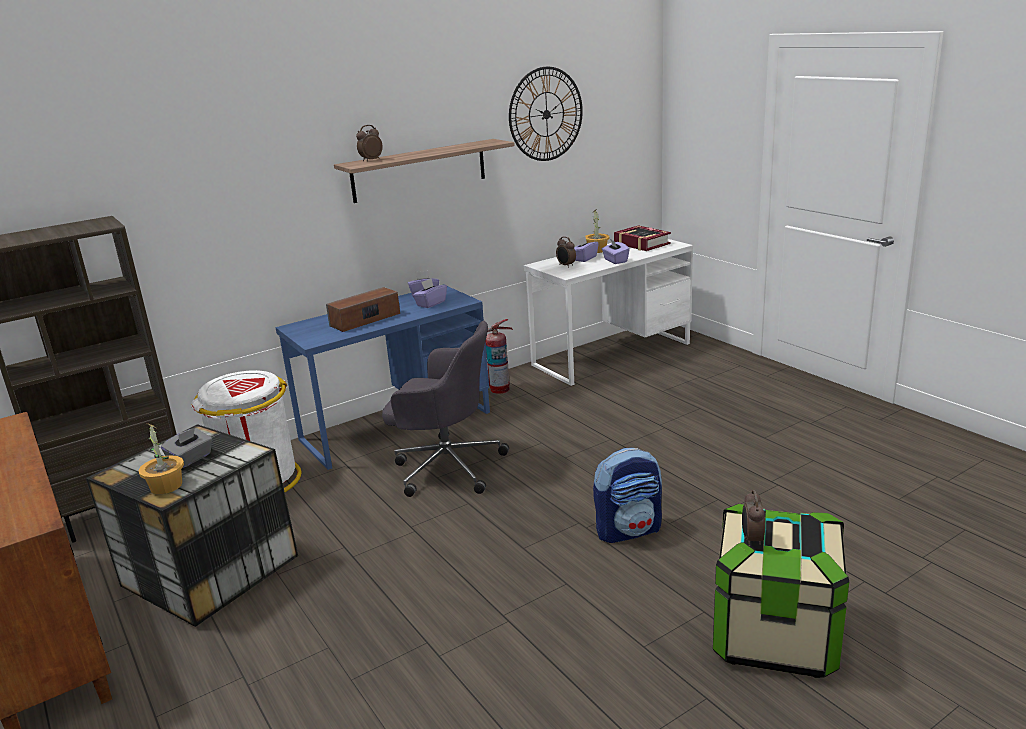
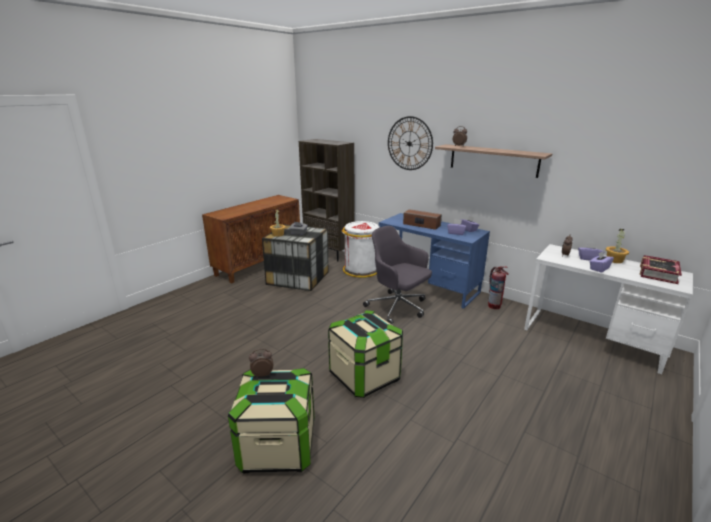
camera: 70 degrees right, 0 degrees up
grey office chair [382,321,509,497] -> grey office chair turned 135 degrees clockwise [363,226,432,324]
wall clock [509,67,583,161] -> wall clock moved to [388,116,433,170]
backpack [593,448,662,543] -> storage box [328,310,403,398]

